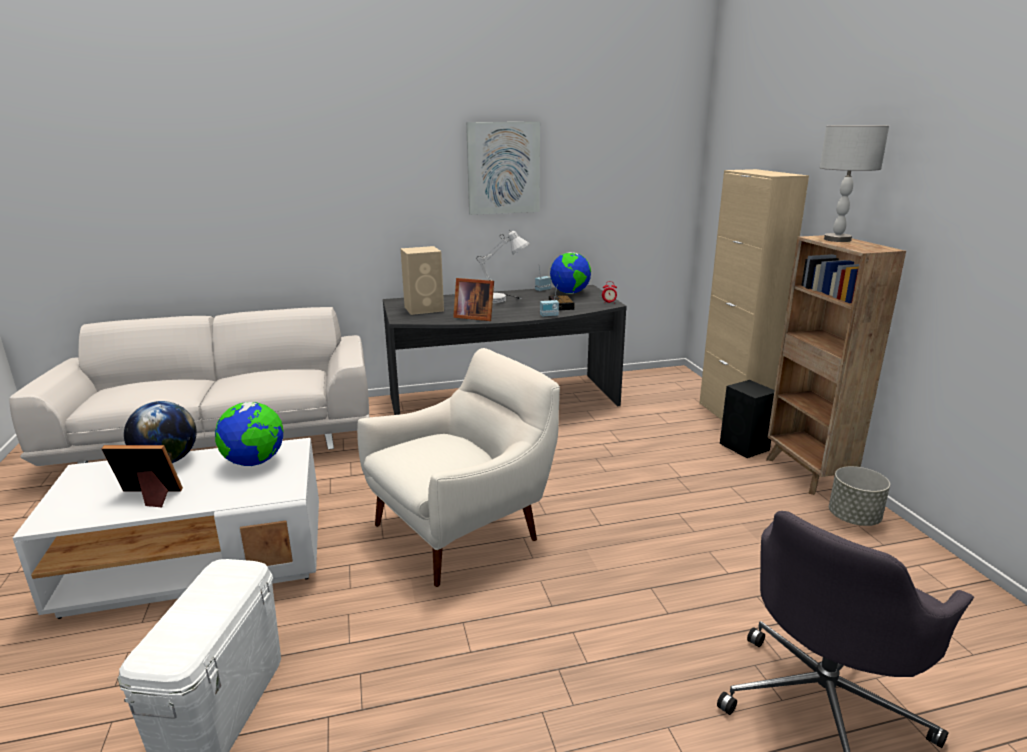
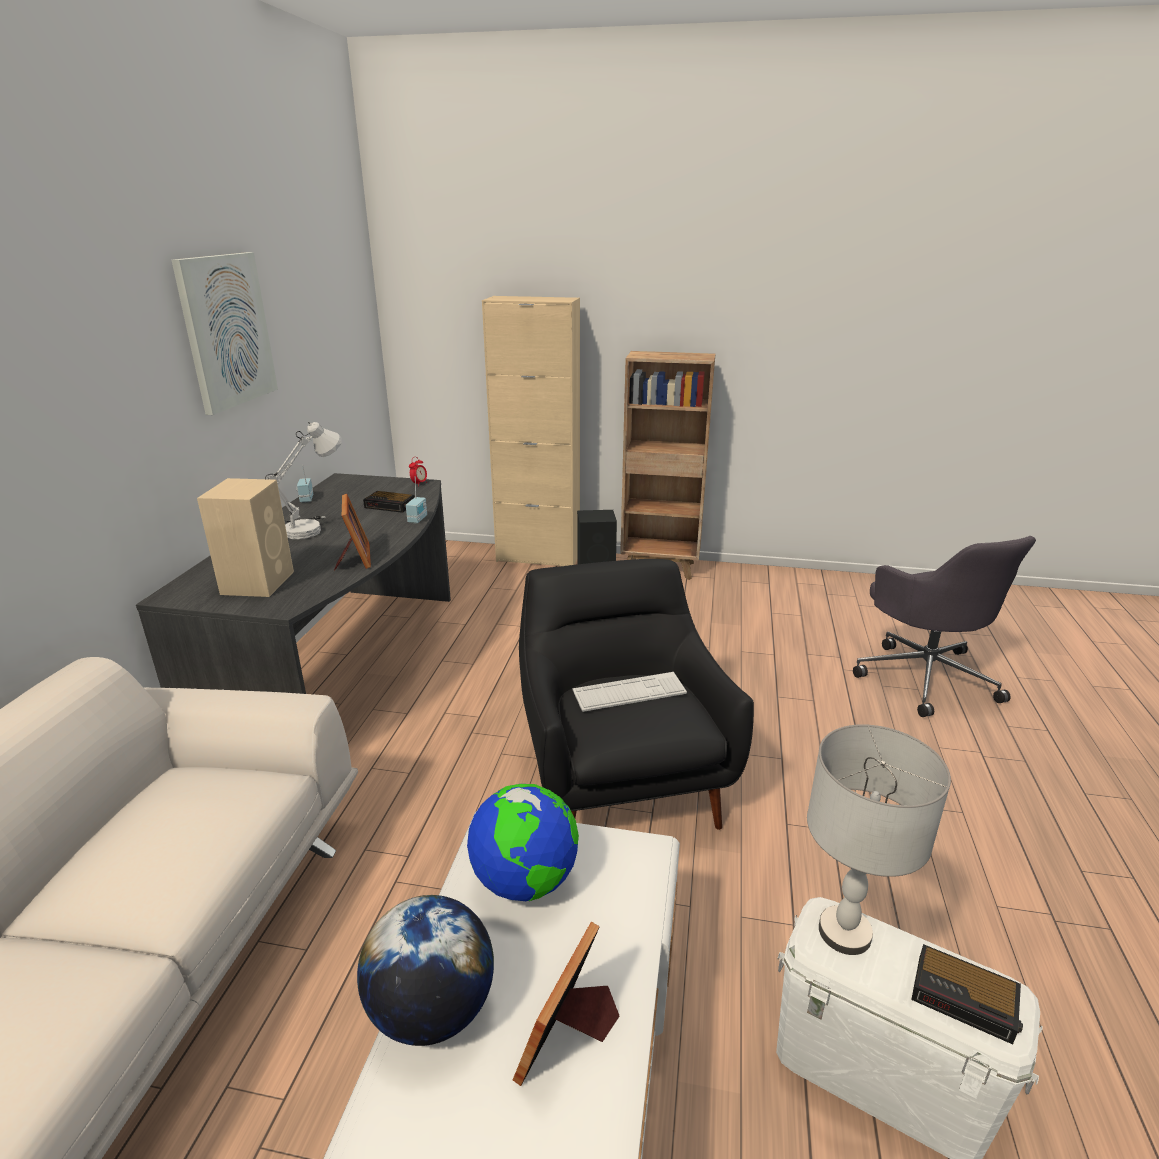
camera: 65 degrees left, 5 degrees up
white armchair [357,348,560,587] -> black armchair [519,559,754,830]
picture frame [453,278,494,321] -> picture frame turned 60 degrees counterclockwise [334,494,371,570]
globe [550,252,591,294] -> none
grey table lamp [819,125,889,242] -> grey table lamp moved to [807,724,951,955]
grey planter [829,466,890,526] -> none
none -> keyboard [573,672,687,712]
none -> alarm clock [911,944,1023,1044]

